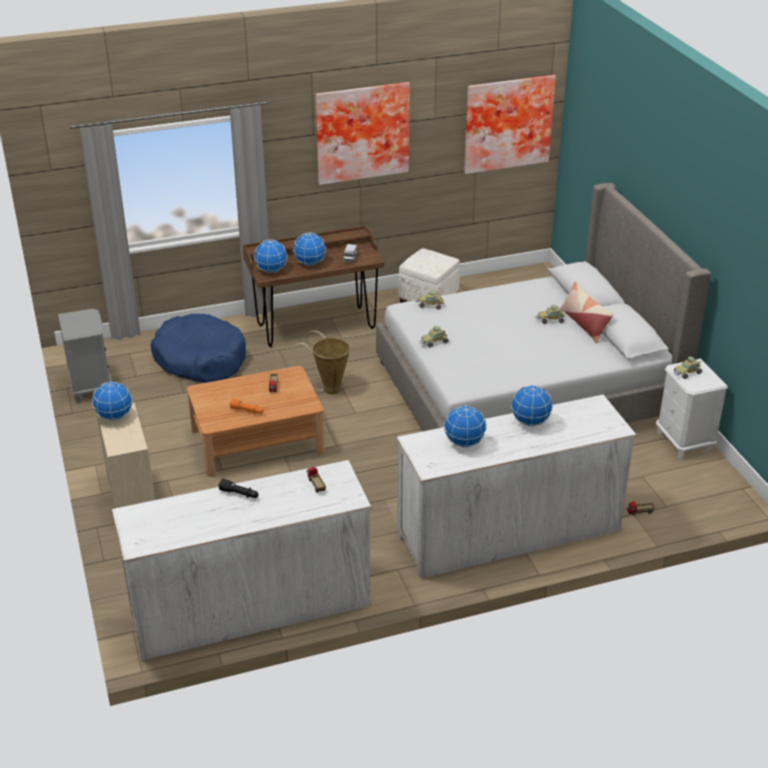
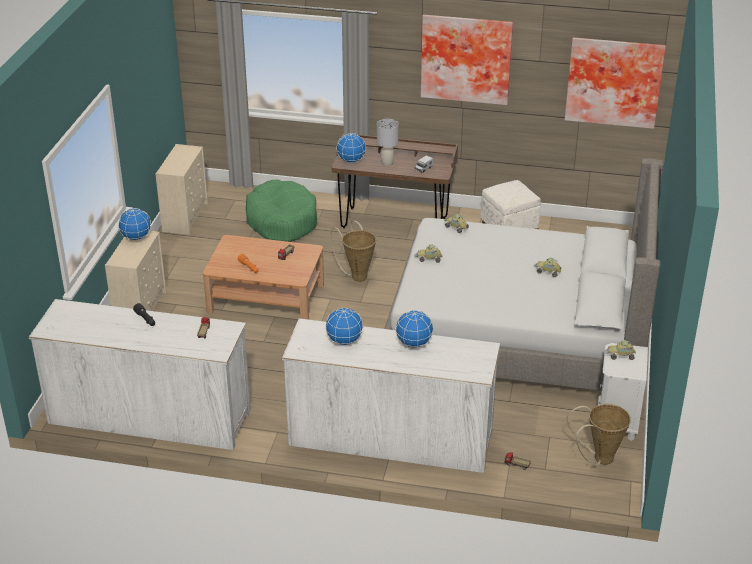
camera: 30 degrees right, 0 degrees up
grey nightstand [58,309,112,402] -> beige dresser [155,144,208,235]
blue dog bed [151,314,246,383] -> green dog bed [246,179,317,242]
globe [293,232,326,266] -> grey table lamp [377,119,399,166]
pillow [560,281,614,344] -> none
none -> basket [566,404,631,466]

